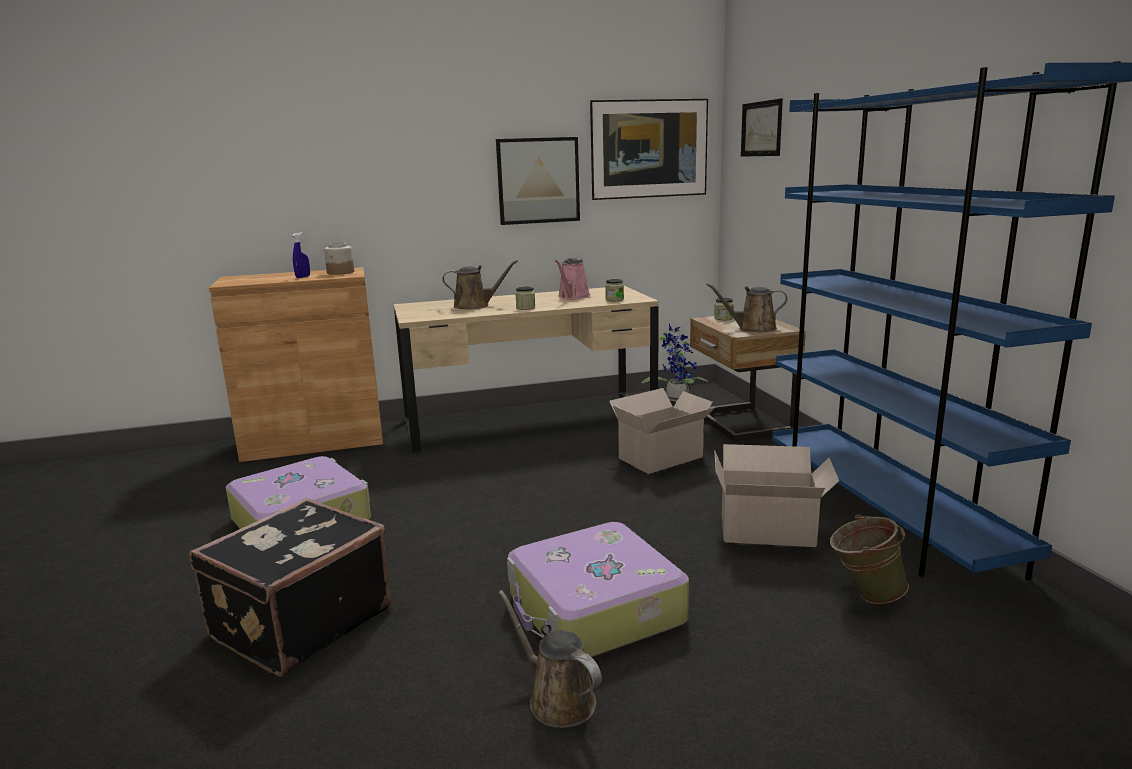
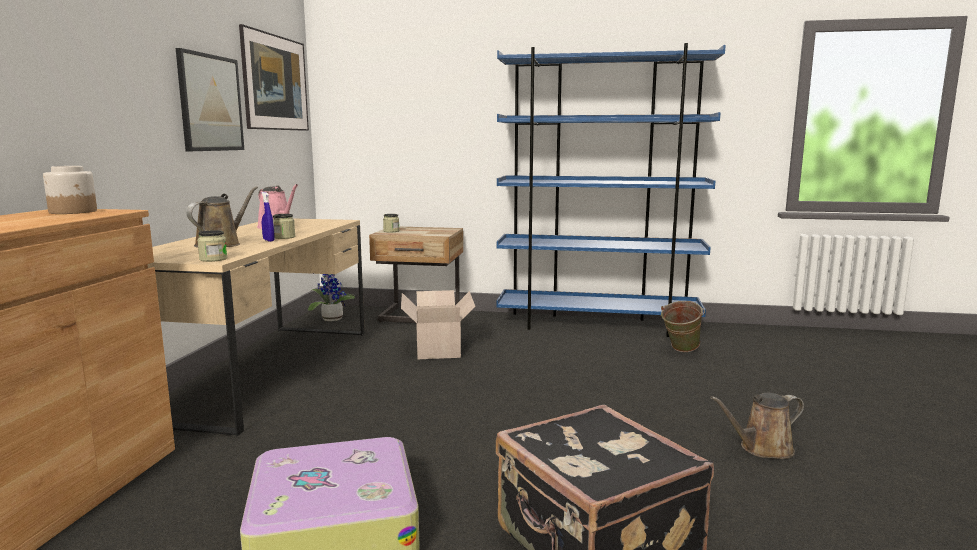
camera: 65 degrees left, 5 degrees down
blue spray bottle [292,232,310,278] -> blue spray bottle moved to [262,192,274,242]
suitcase [507,522,689,657] -> none
jar [605,279,624,301] -> jar moved to [197,230,227,262]
brown watering can [706,283,788,332] -> none
cardboard box [714,444,839,547] -> none
picture [741,98,783,157] -> none

